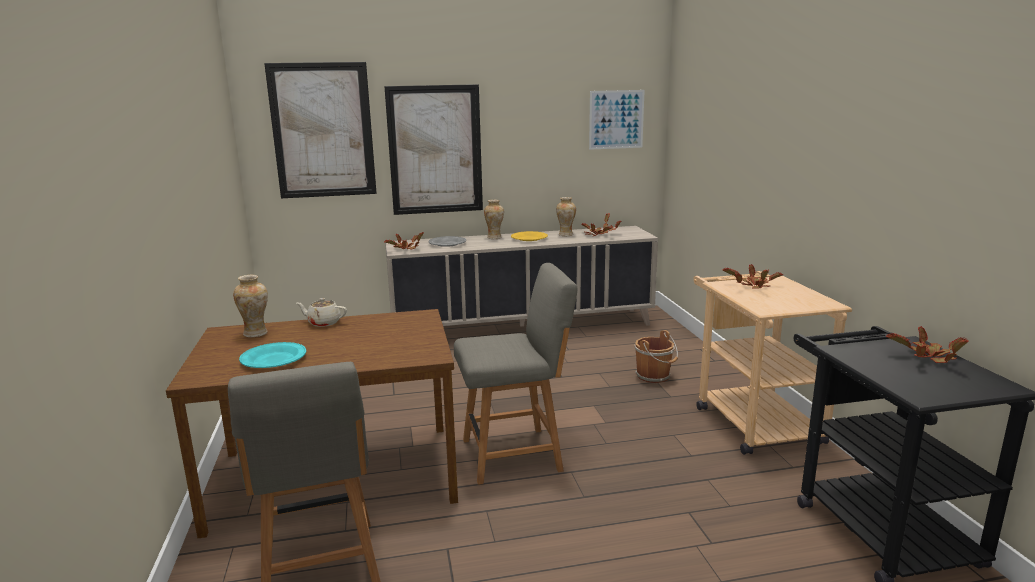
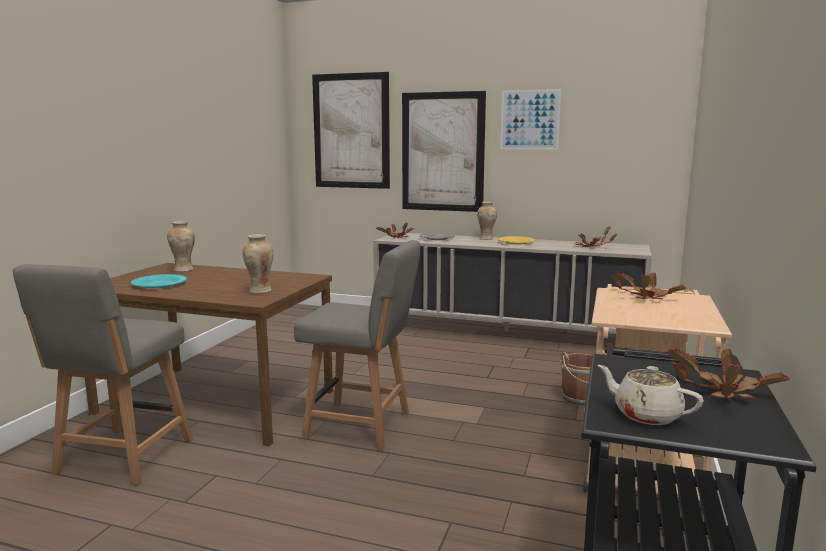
camera: 30 degrees right, 5 degrees down
beige teapot [296,298,347,327] -> beige teapot moved to [598,365,704,425]
vase [556,197,576,236] -> vase moved to [242,234,274,294]
picture [589,90,645,150] -> picture moved to [500,89,561,150]

